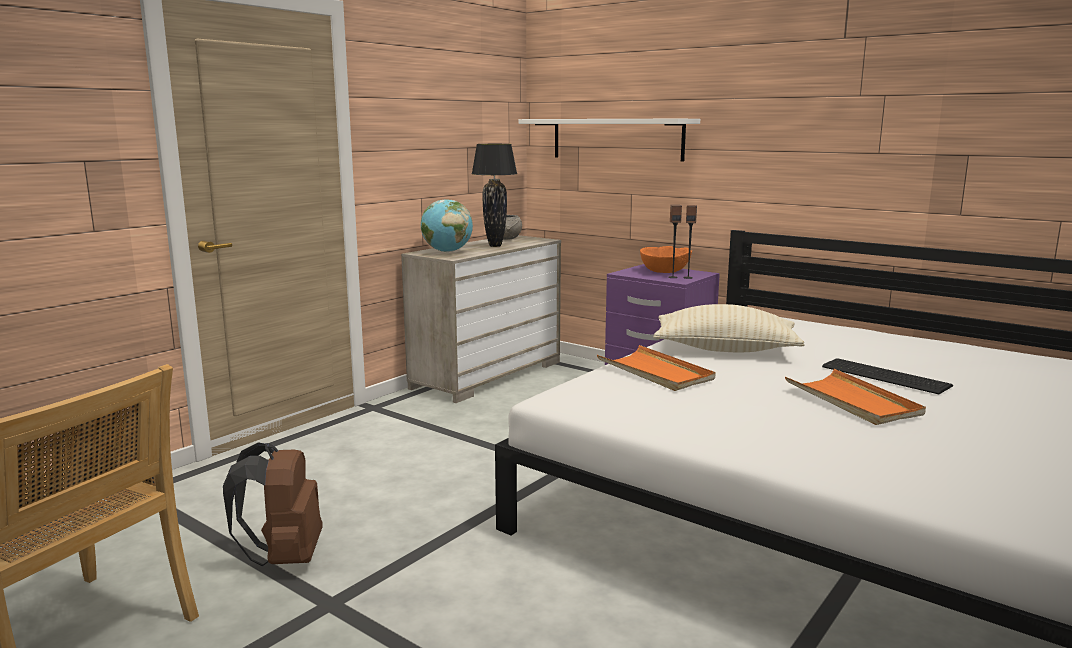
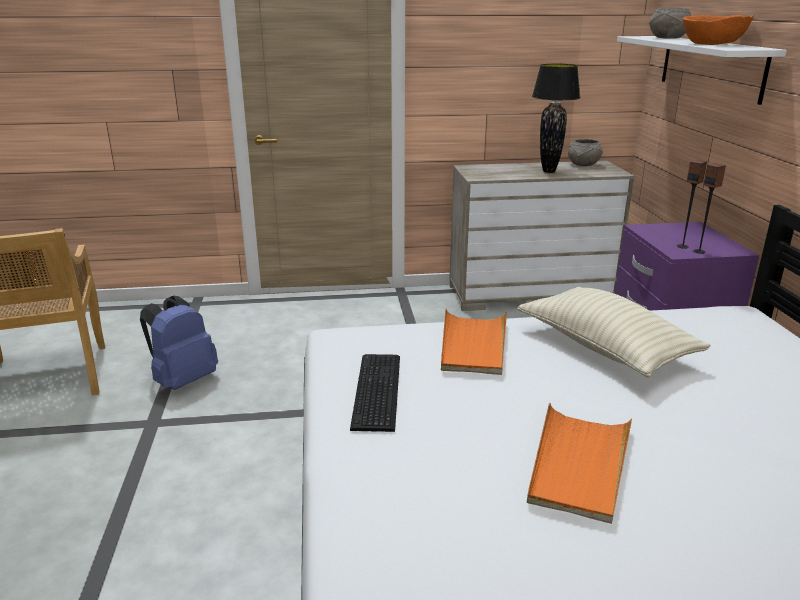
camera: 45 degrees right, 10 degrees up
brown backpack [223,442,323,566] -> blue backpack [140,296,218,390]
globe [421,199,473,252] -> none
orange bowl [640,246,692,273] -> orange bowl moved to [683,15,754,45]
keyboard [822,358,953,394] -> keyboard moved to [350,354,400,432]
none -> grey bowl [649,8,691,38]

